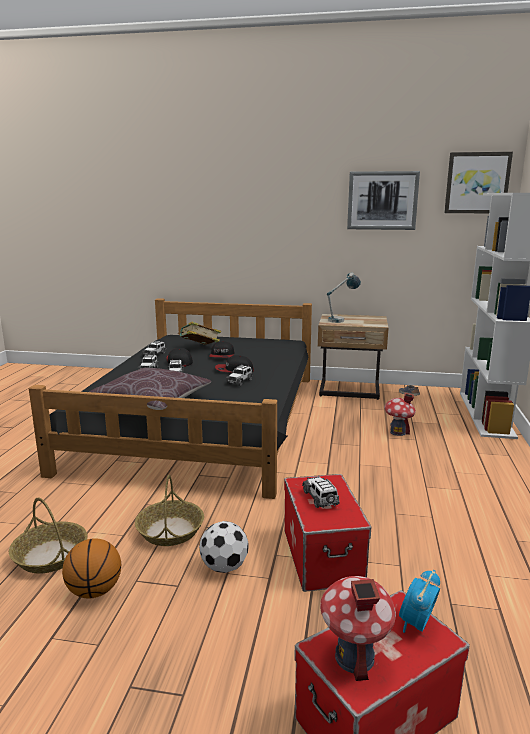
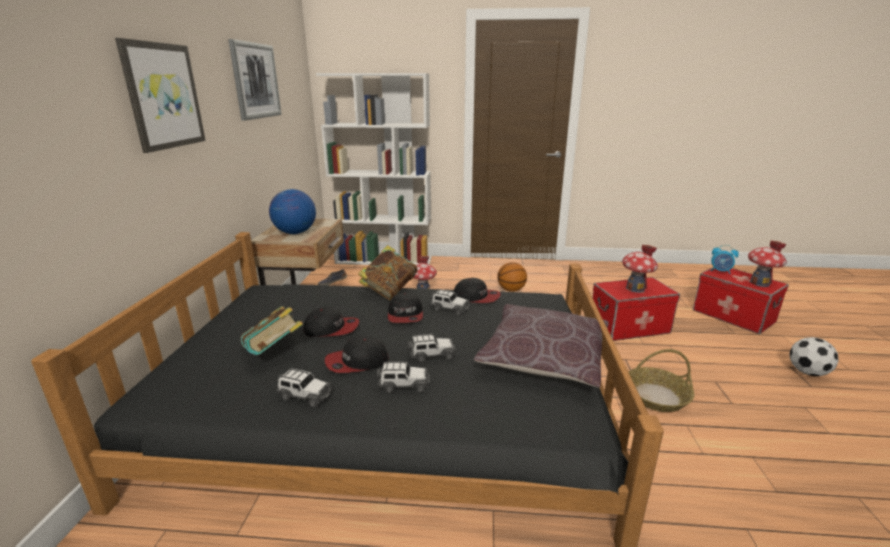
camera: 95 degrees left, 5 degrees up
basket [9,497,88,573] -> none
basketball [62,538,121,599] -> basketball moved to [497,262,527,292]
football [199,521,249,573] -> football moved to [790,337,839,376]
toy car [302,476,340,508] -> toy house [622,245,658,293]
table lamp [327,272,361,323] -> globe [269,189,316,234]
picture [444,152,513,213] -> picture moved to [115,38,206,153]
none -> book [358,245,418,300]
none -> cap [453,278,501,303]

